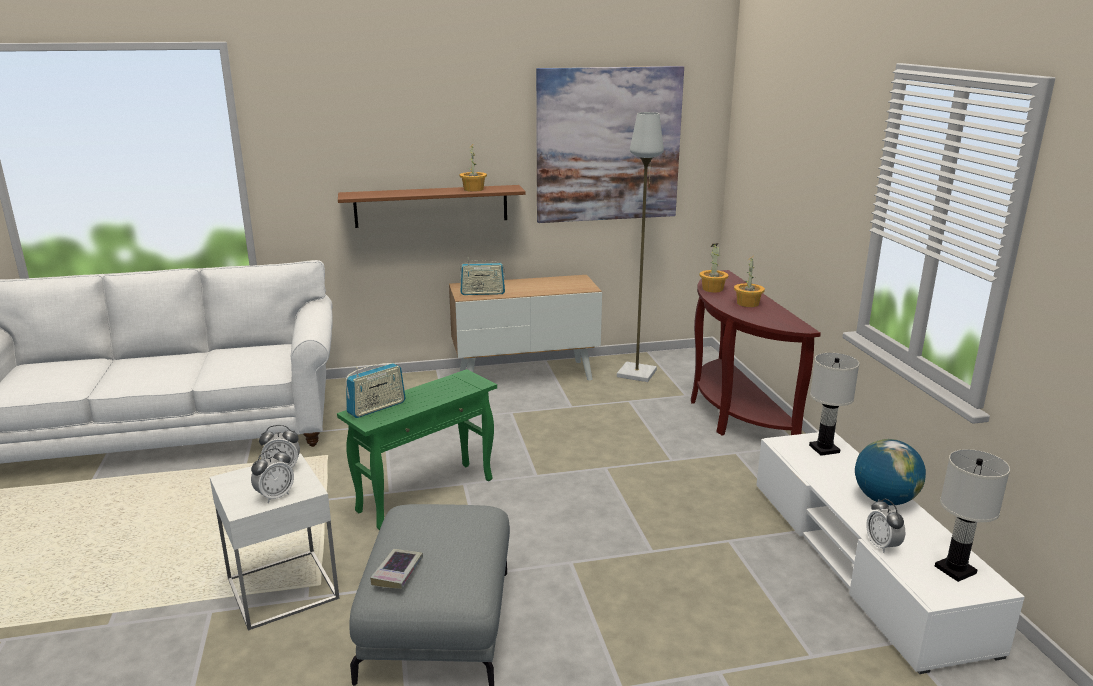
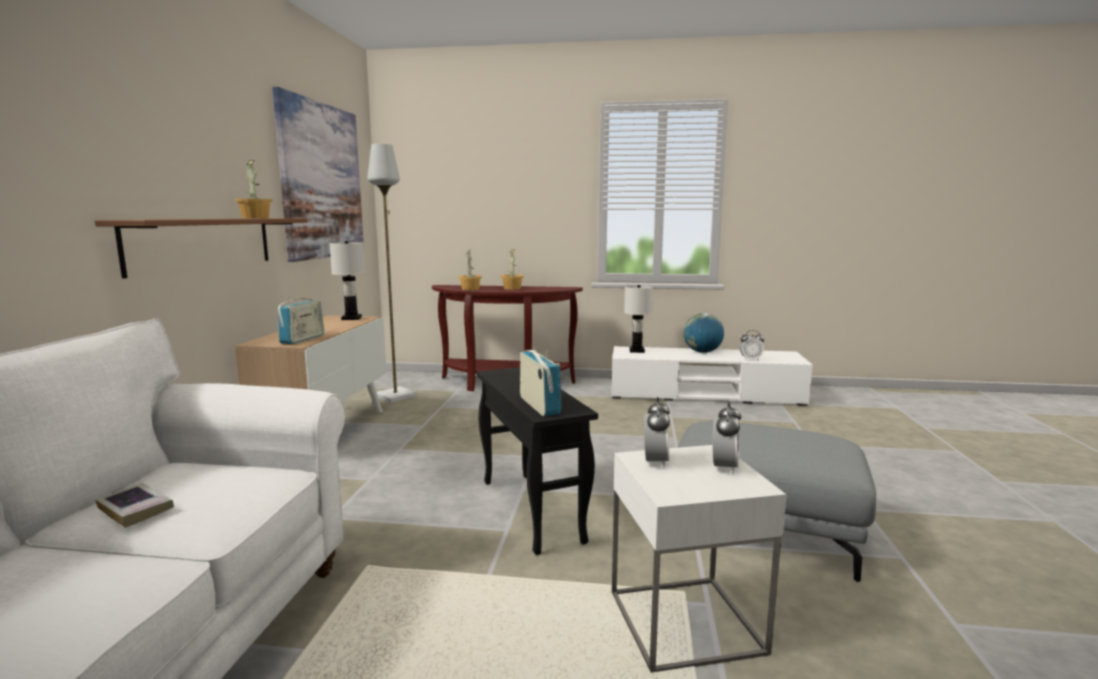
camera: 70 degrees left, 10 degrees down
alarm clock [251,448,294,503] -> alarm clock turned 45 degrees clockwise [712,401,741,475]
green side table [337,369,497,530] -> black side table [477,367,598,555]
book [370,549,423,589] -> book moved to [95,483,174,528]
white table lamp [935,449,1010,582] -> white table lamp moved to [329,241,365,320]

